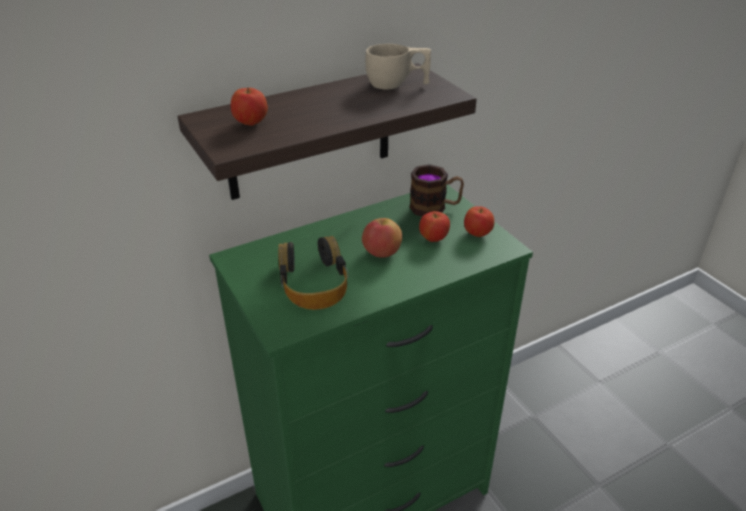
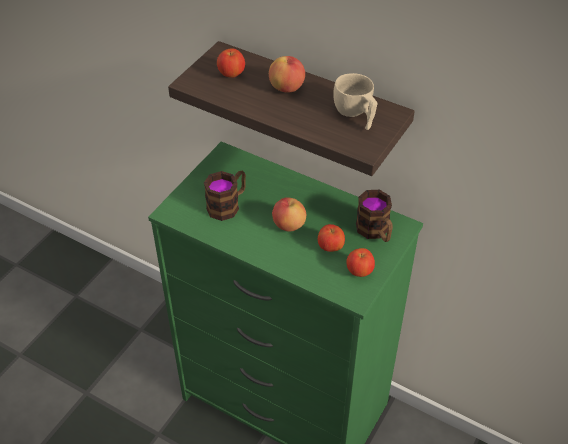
camera: 60 degrees right, 10 degrees up
headphones [278,236,348,310] -> mug [204,171,246,221]
none -> apple [269,56,305,93]

